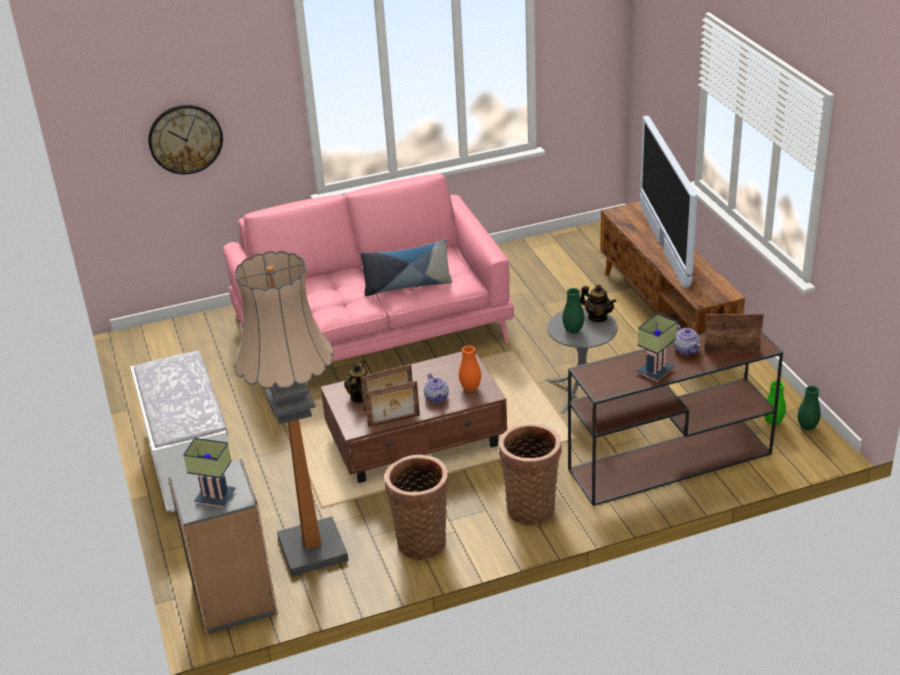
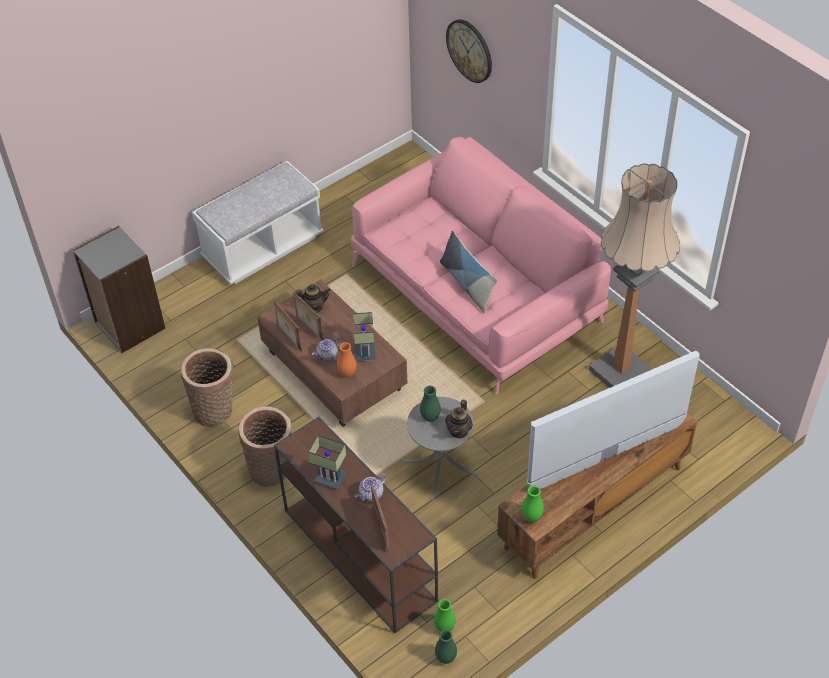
camera: 70 degrees right, 15 degrees up
table lamp [183,438,236,507] -> table lamp moved to [353,312,376,361]
floor lamp [233,251,349,577] -> floor lamp moved to [589,163,680,388]
none -> green vase [522,485,544,522]

